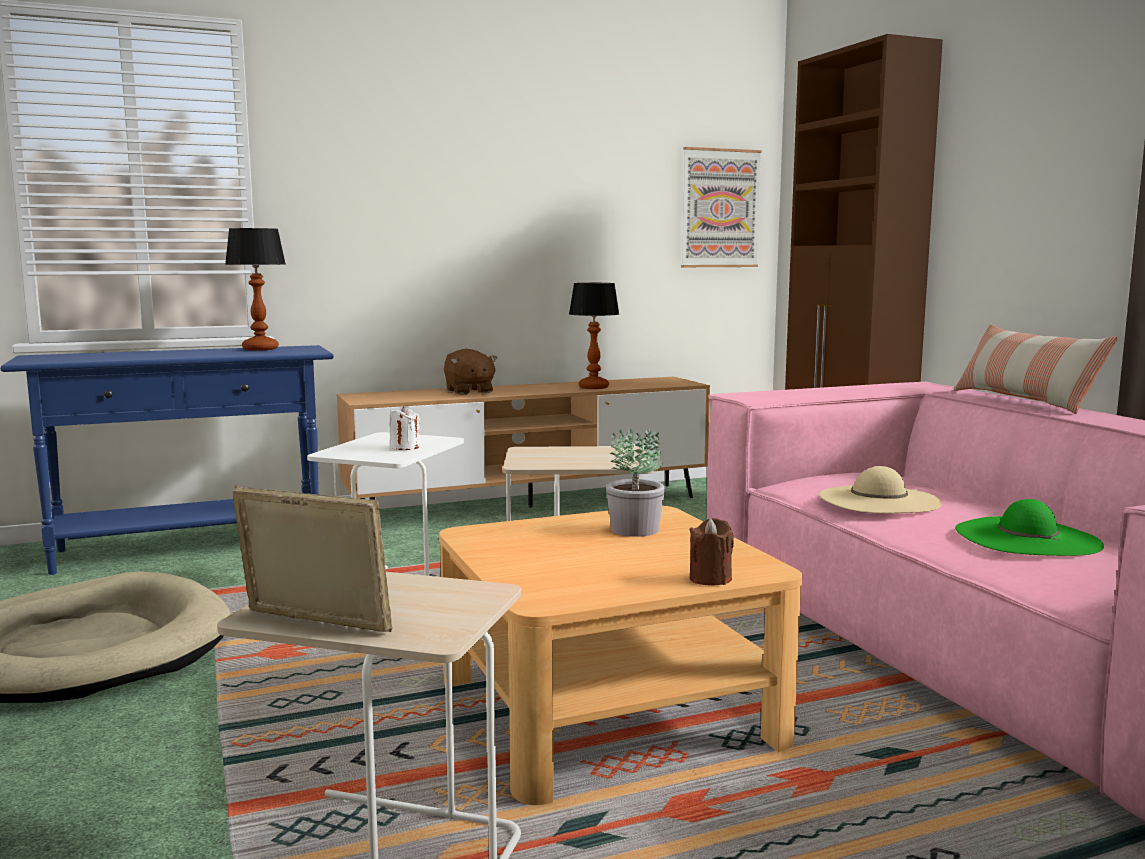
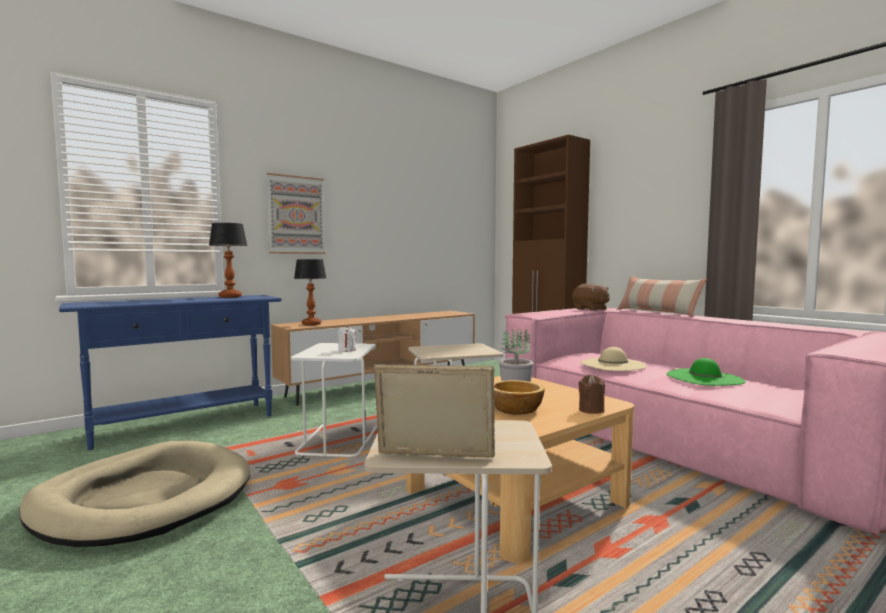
camera: 15 degrees left, 5 degrees down
brown plush toy [444,349,497,395] -> brown plush toy moved to [572,283,610,311]
table lamp [569,283,619,389] -> table lamp moved to [294,259,326,325]
picture [681,147,762,267] -> picture moved to [266,173,326,254]
none -> bowl [494,380,545,415]

